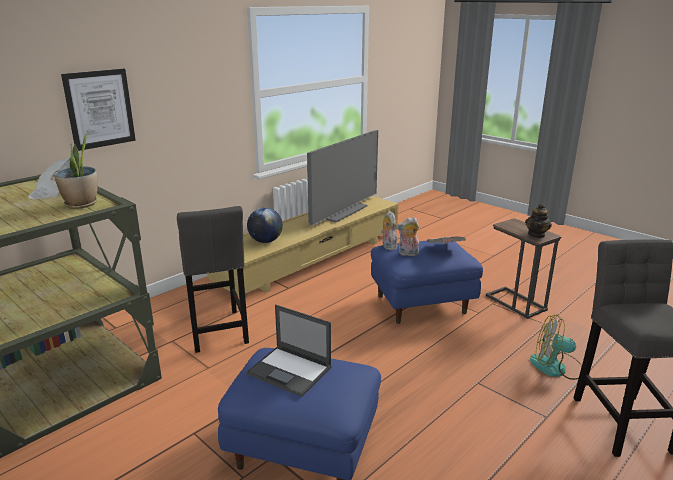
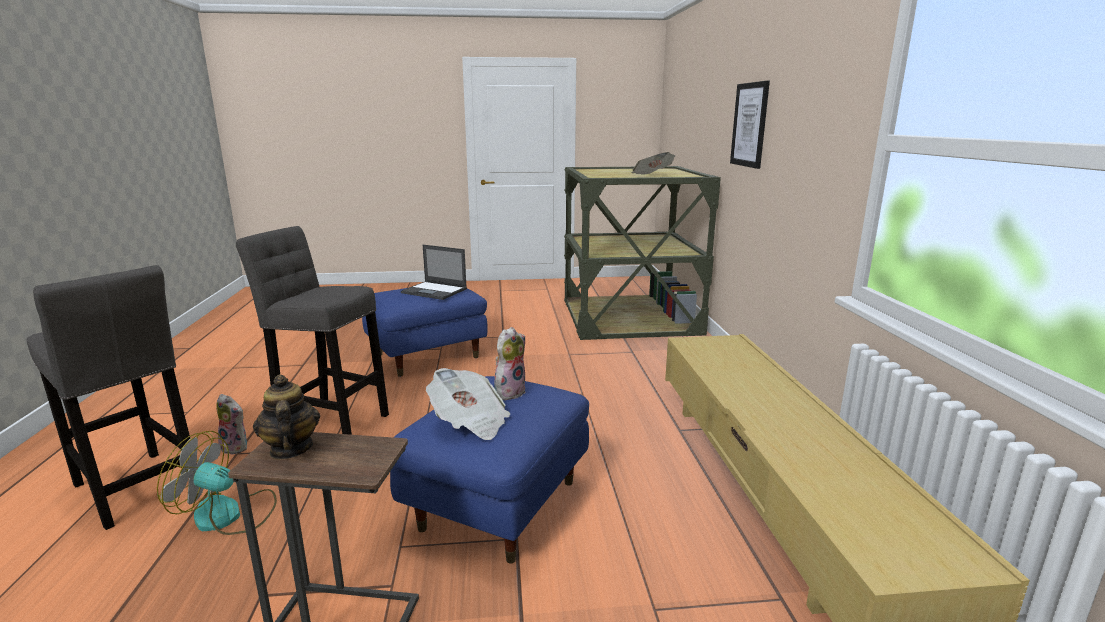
camera: 130 degrees right, 5 degrees down
potted plant [54,133,98,209] -> none
grey stool [177,206,249,353] -> grey stool moved to [236,226,389,435]
laptop [246,304,332,397] -> laptop turned 135 degrees counterclockwise [401,245,467,300]
globe [247,208,283,243] -> none
television [307,130,378,226] -> none
plush toy [381,211,398,250] -> plush toy moved to [216,394,247,455]
fan [530,314,582,380] -> fan turned 135 degrees counterclockwise [157,431,277,535]

